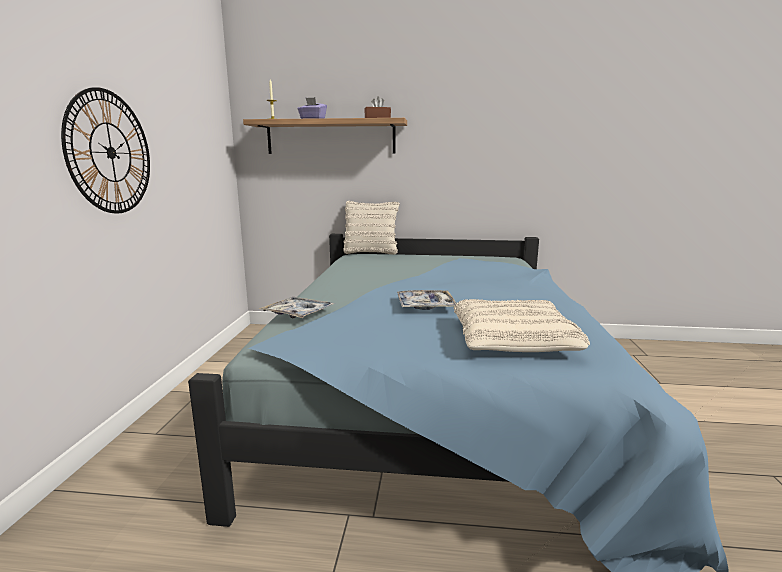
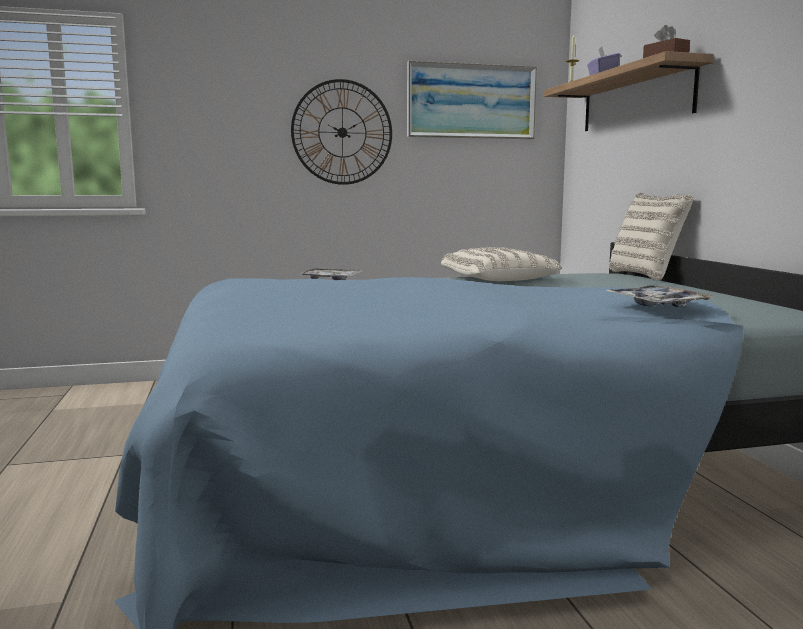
camera: 70 degrees right, 5 degrees down
tray [397,290,456,310] -> tray moved to [606,285,714,307]
beige pillow [453,299,590,352] -> beige pillow moved to [441,247,561,281]
none -> picture [407,61,537,139]

